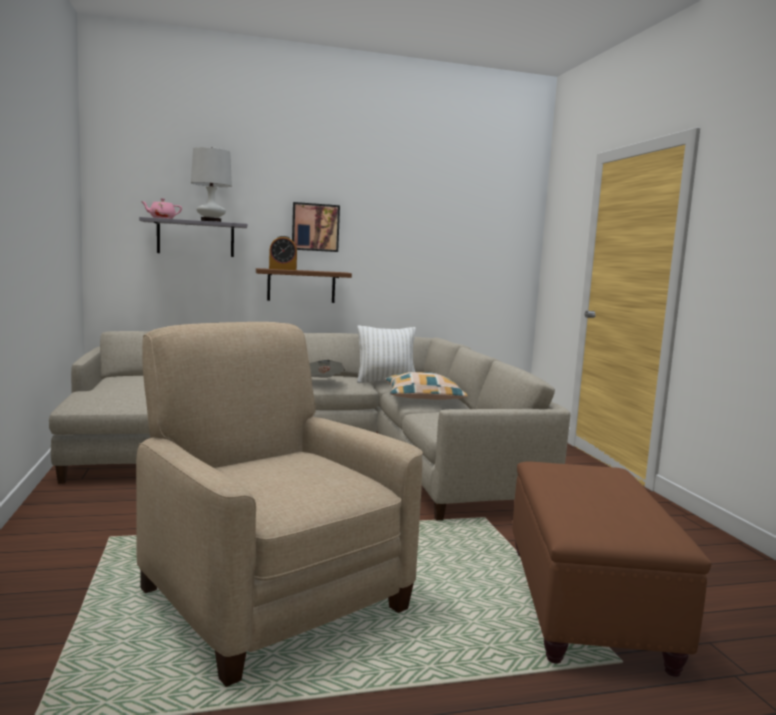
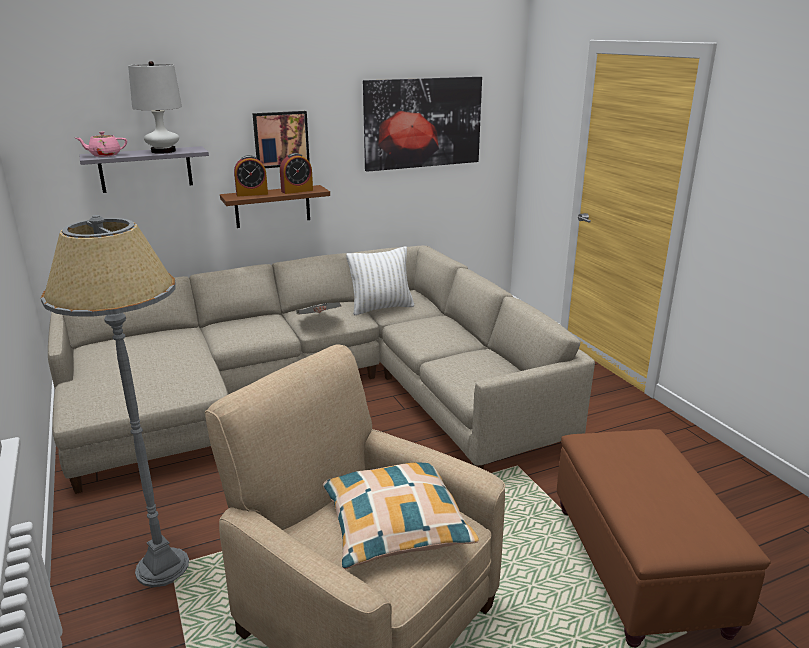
camera: 10 degrees left, 15 degrees up
pillow [385,372,468,400] -> pillow moved to [323,463,479,569]
none -> grey floor lamp [41,215,189,587]
none -> alarm clock [280,153,313,194]
none -> picture [363,77,482,172]

